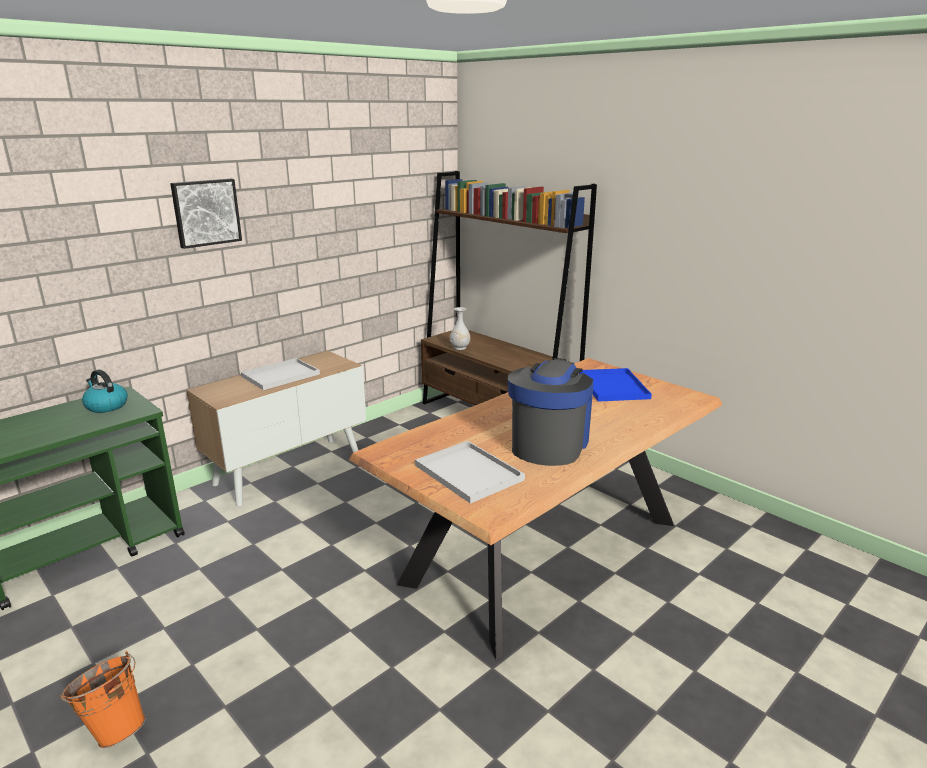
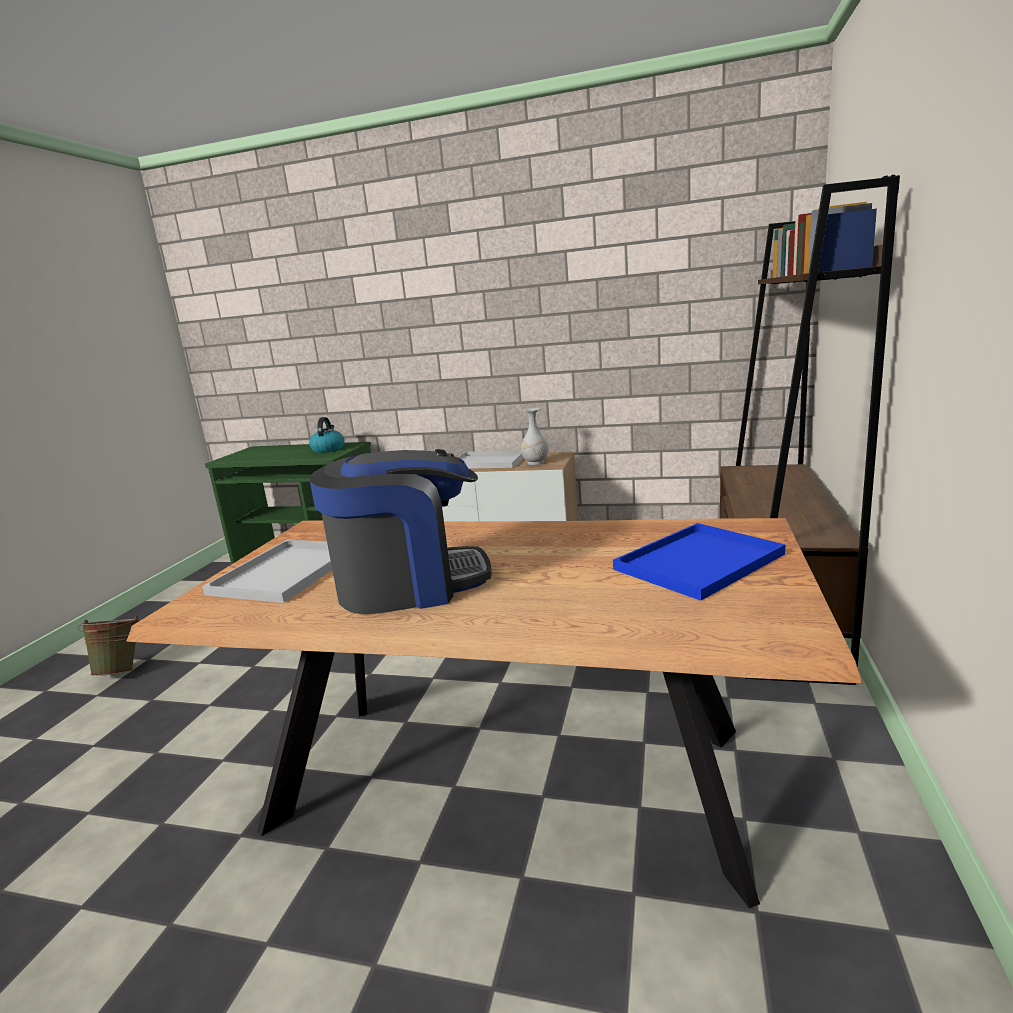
camera: 60 degrees right, 5 degrees down
orange bucket [60,651,146,748] -> green bucket [77,616,141,676]
picture [170,179,242,249] -> none
white vase [450,307,470,350] -> white vase moved to [521,408,549,465]

